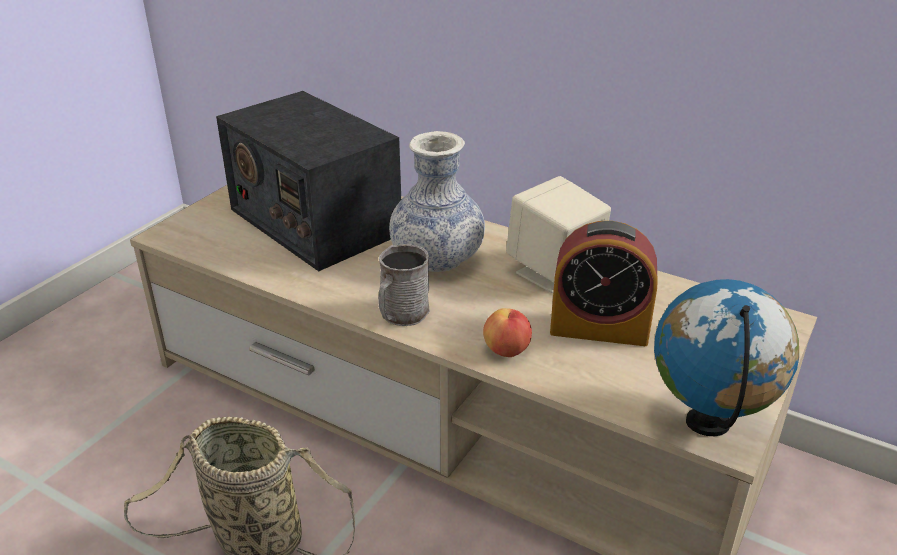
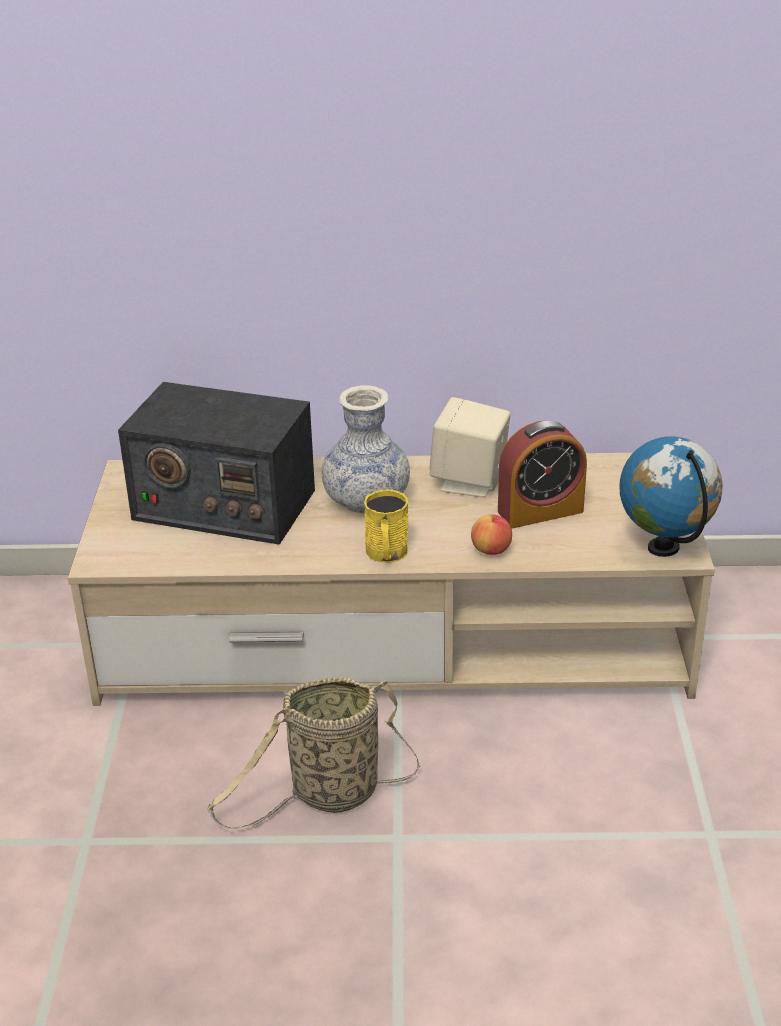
camera: 30 degrees left, 0 degrees up
grey mug [378,244,430,326] -> yellow mug [364,489,408,563]

